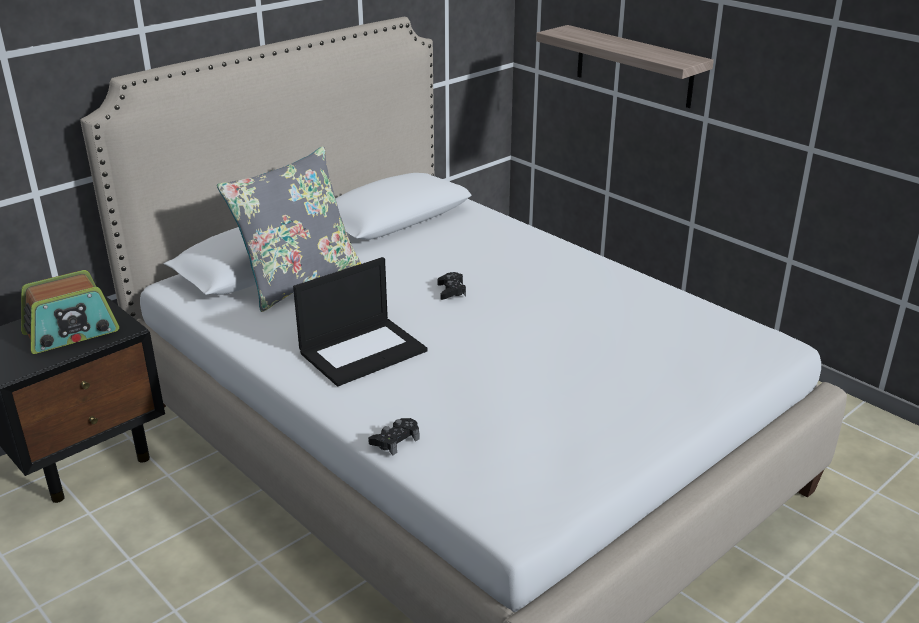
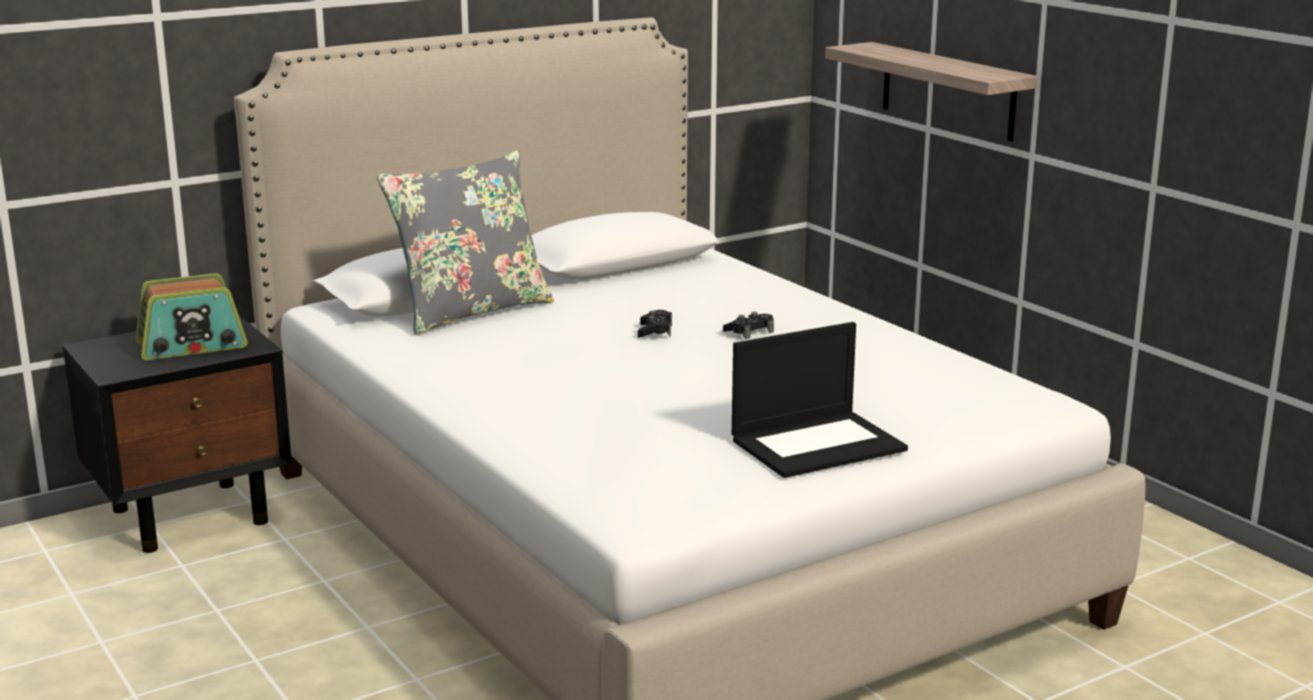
camera: 10 degrees right, 10 degrees down
laptop [293,257,428,386] -> laptop moved to [732,322,908,478]
black game controller [368,418,420,456] -> black game controller moved to [723,312,774,340]

